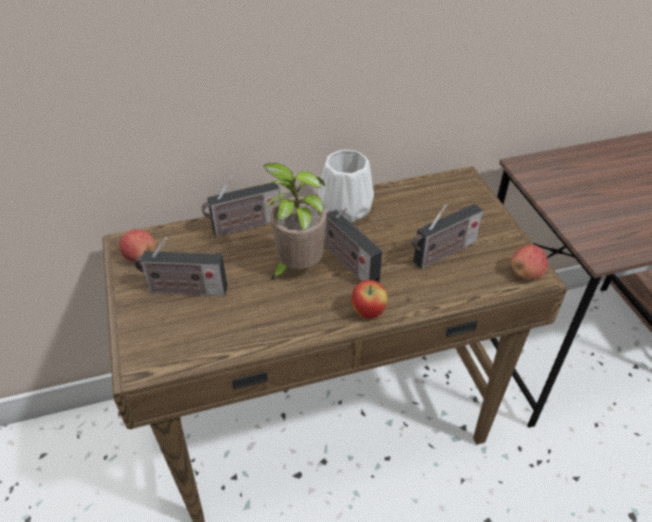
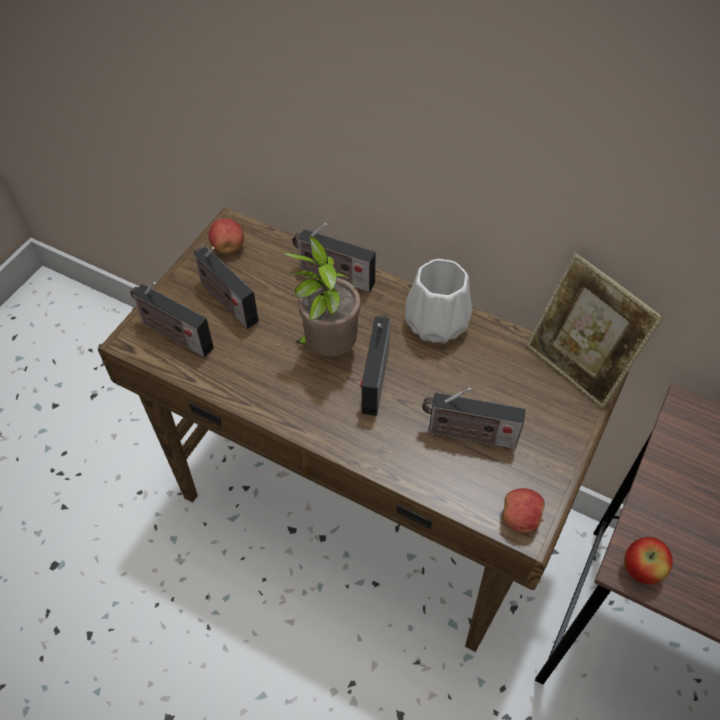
camera: 45 degrees right, 10 degrees up
apple [352,280,388,319] -> apple moved to [624,537,673,584]
none -> radio [130,282,214,357]
none -> picture frame [526,253,664,408]

